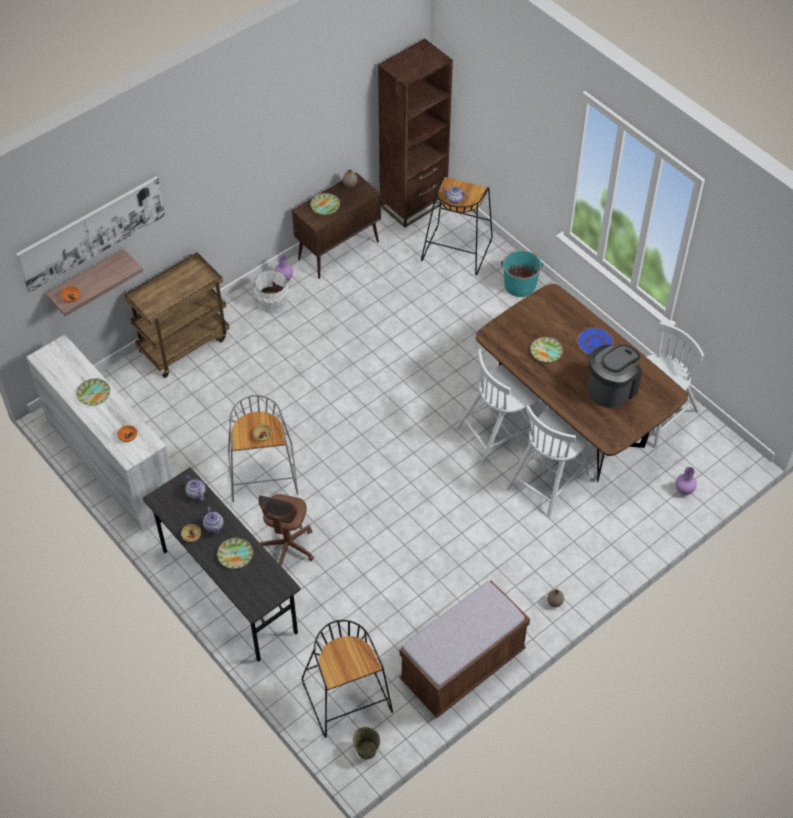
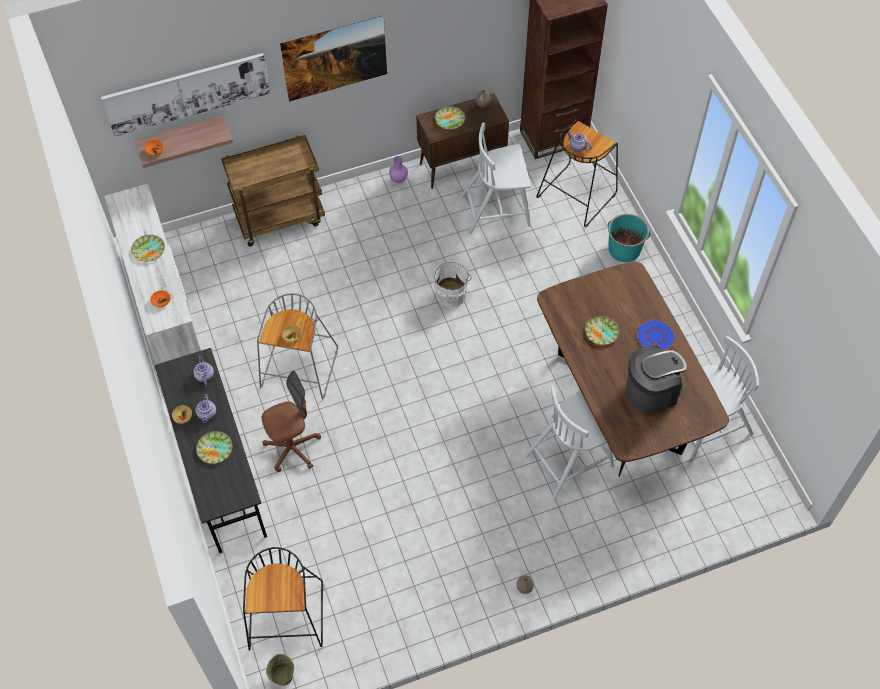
camera: 20 degrees right, 5 degrees up
white bucket [253,270,289,313] -> white bucket moved to [434,262,472,307]
brown office chair [259,494,314,566] -> brown office chair turned 150 degrees counterclockwise [262,371,321,472]
brown bench [399,580,530,718] -> none
white chair [456,349,542,465] -> white chair moved to [460,122,531,234]
purple vase [676,467,697,495] -> none
none -> picture [280,16,387,102]

